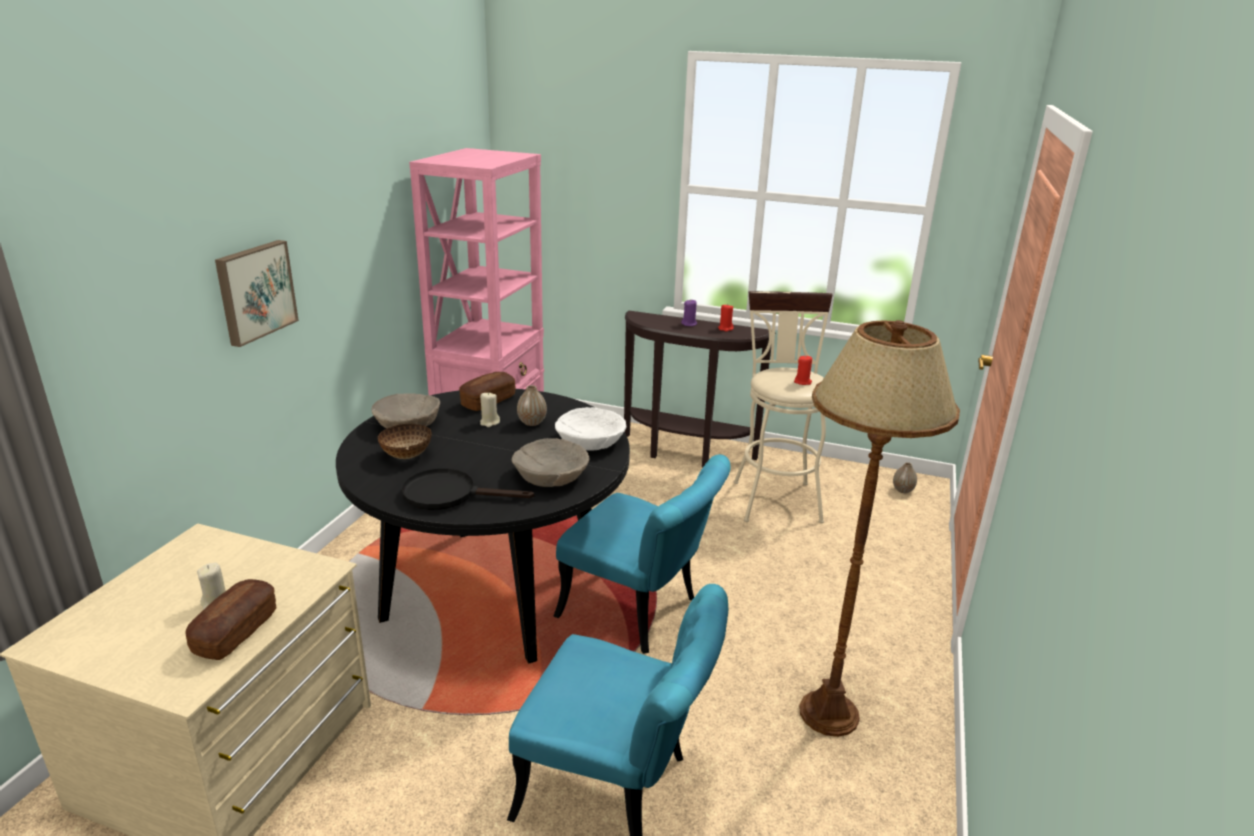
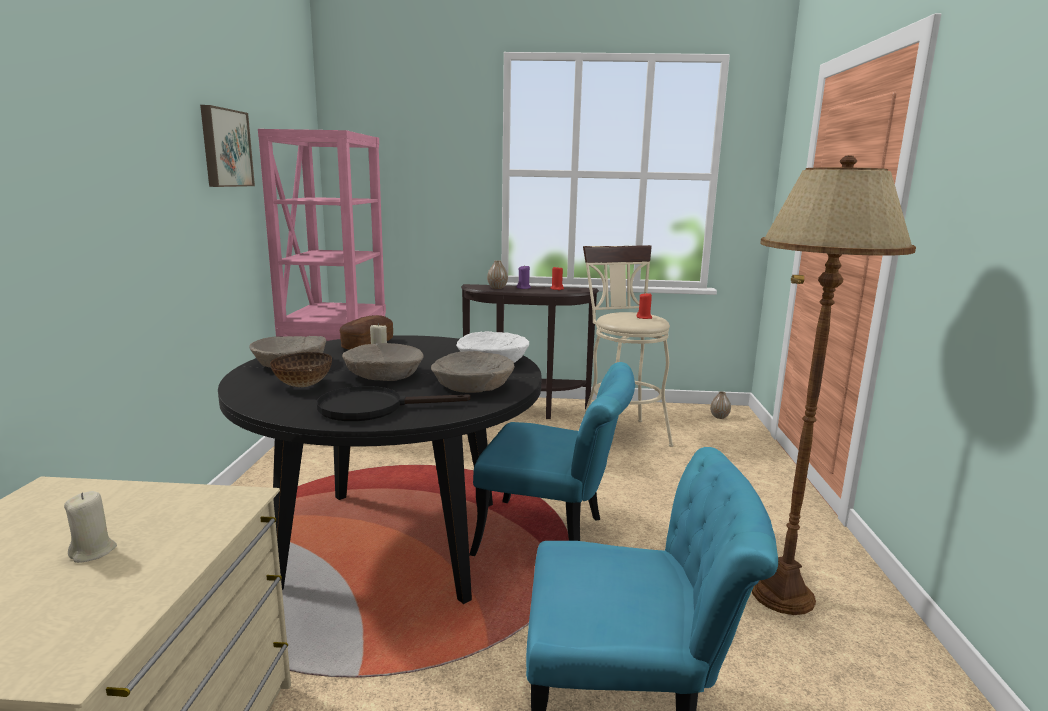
camera: 15 degrees left, 10 degrees down
bread [185,579,277,660] -> none
picture [215,240,299,347] -> picture moved to [200,105,255,187]
vase [517,385,547,426] -> vase moved to [487,260,508,289]
none -> beige bowl [342,343,423,381]

